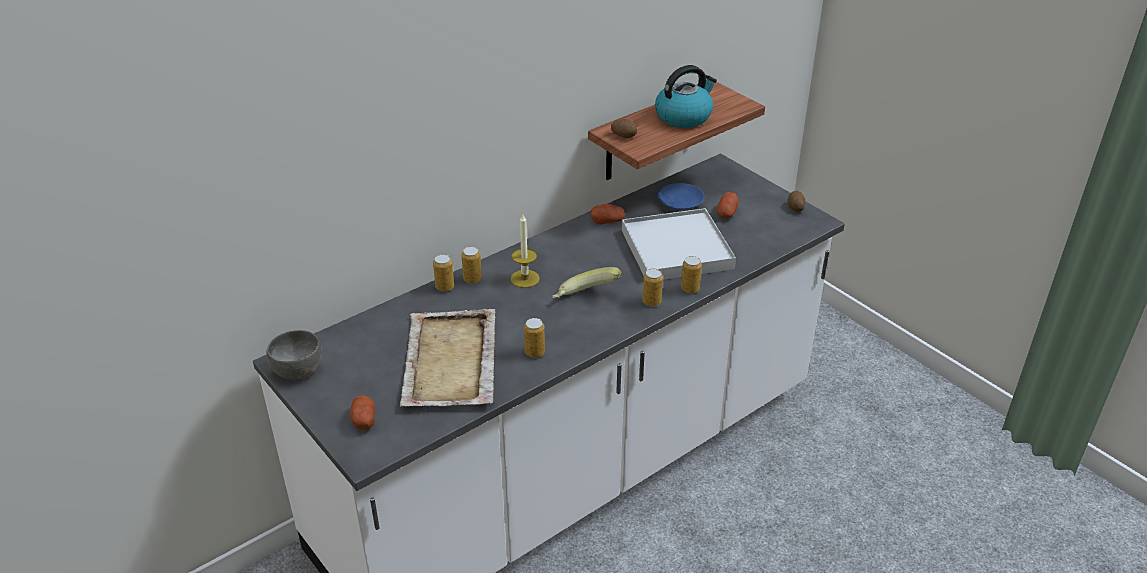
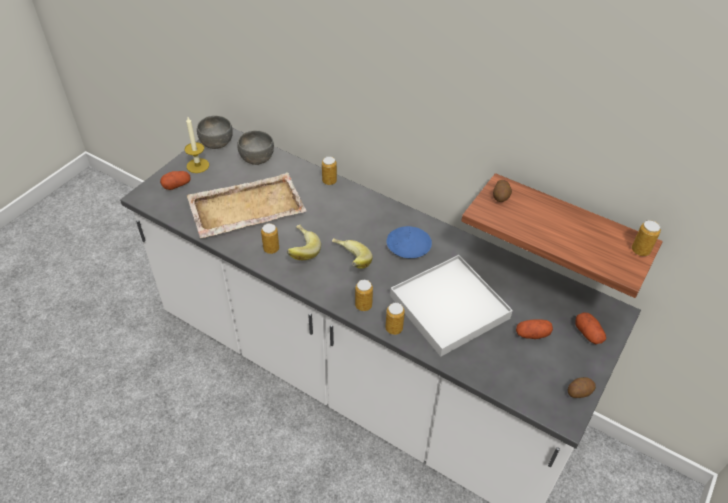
camera: 70 degrees right, 10 degrees up
can [461,247,482,284] -> can moved to [632,220,661,256]
candle [511,214,540,288] -> candle moved to [185,117,209,173]
potato [590,204,625,224] -> potato moved to [576,312,606,344]
kettle [655,65,717,128] -> none
blue plate [658,183,704,210] -> blue plate moved to [386,226,432,258]
none -> grey bowl [237,131,274,165]
none -> banana [287,225,321,260]

